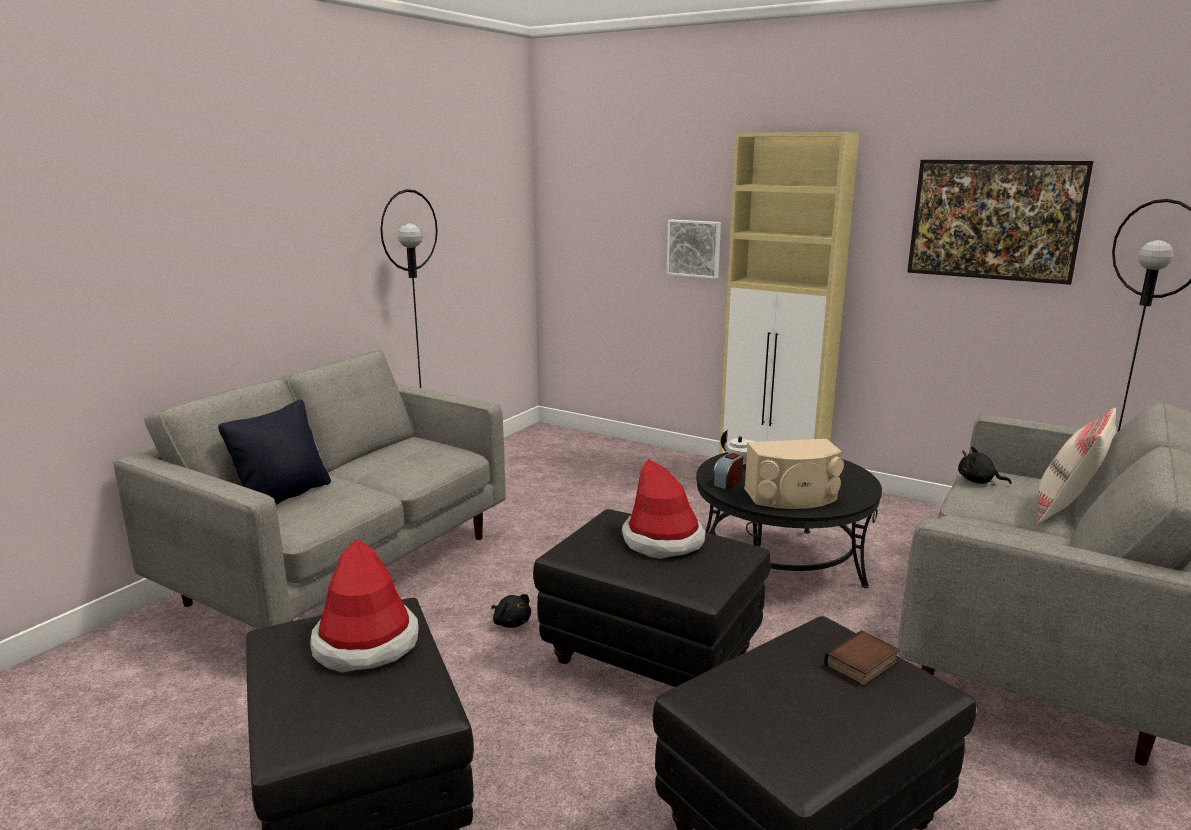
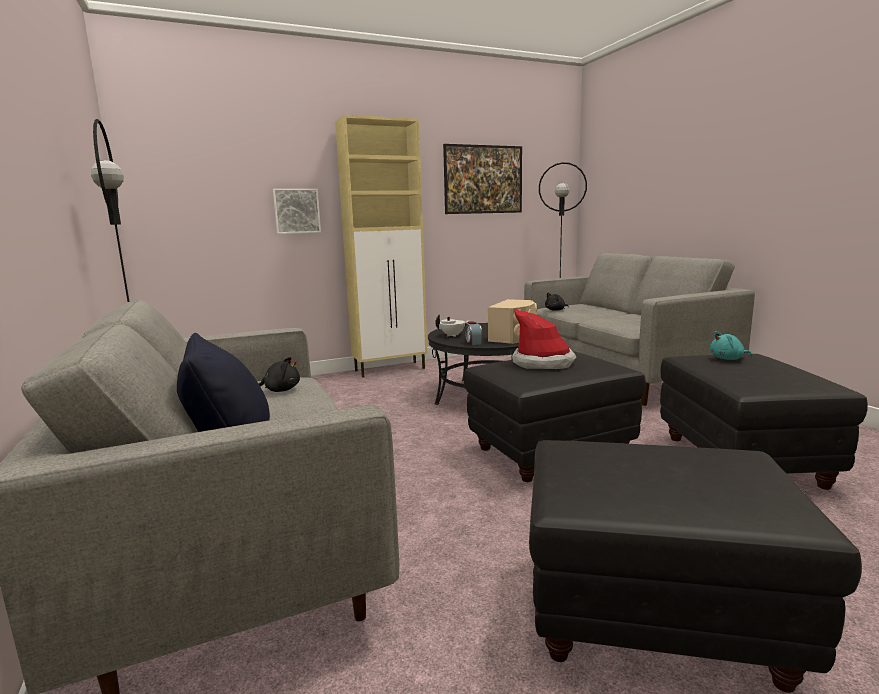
camera: 55 degrees left, 5 degrees down
hat [310,539,419,673] -> none
black plush toy [491,594,531,628] -> black plush toy moved to [258,357,300,392]
book [824,630,900,687] -> turquoise plush toy [710,331,751,360]
beige pillow [1036,408,1116,523] -> none

